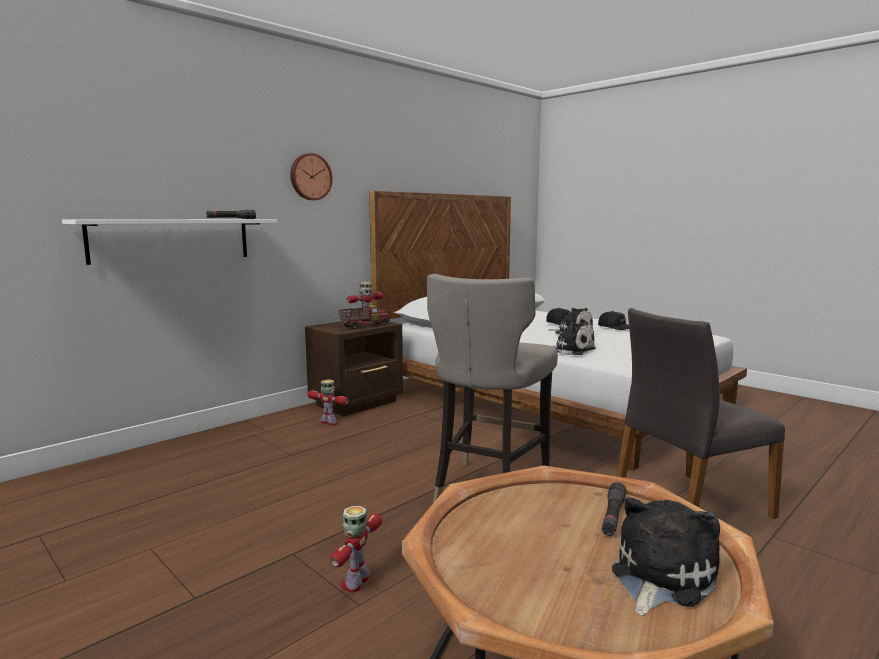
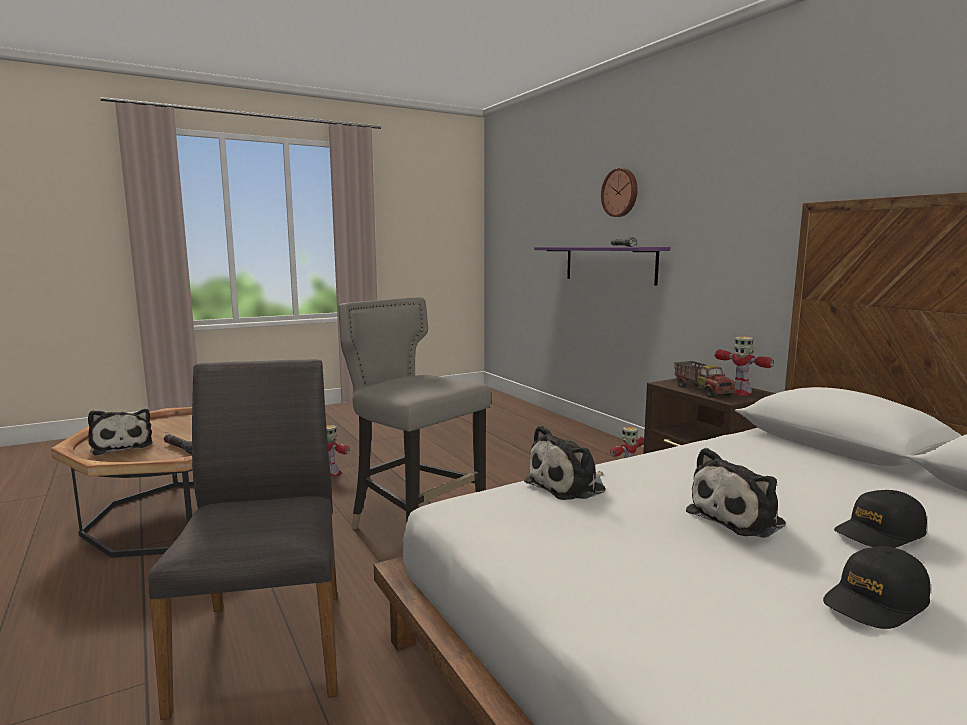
camera: 105 degrees right, 0 degrees up
white shelf [62,219,277,265] -> purple shelf [534,247,670,286]
wall clock [290,153,333,200] -> wall clock moved to [601,168,638,217]

